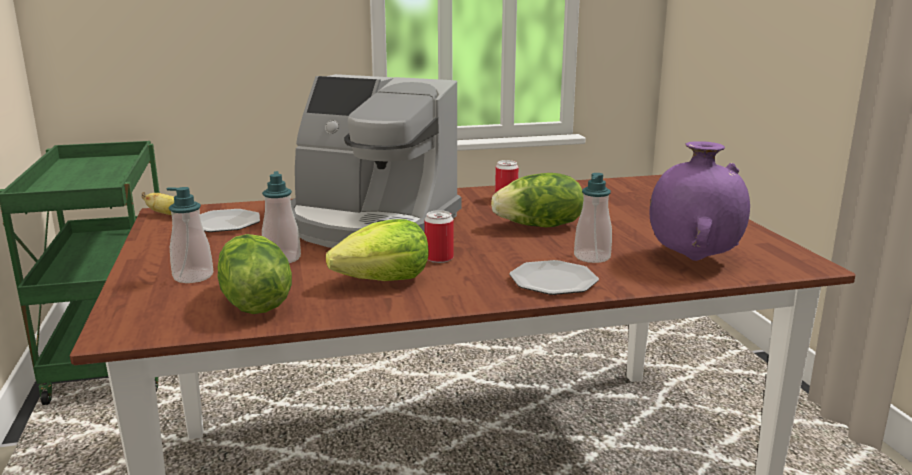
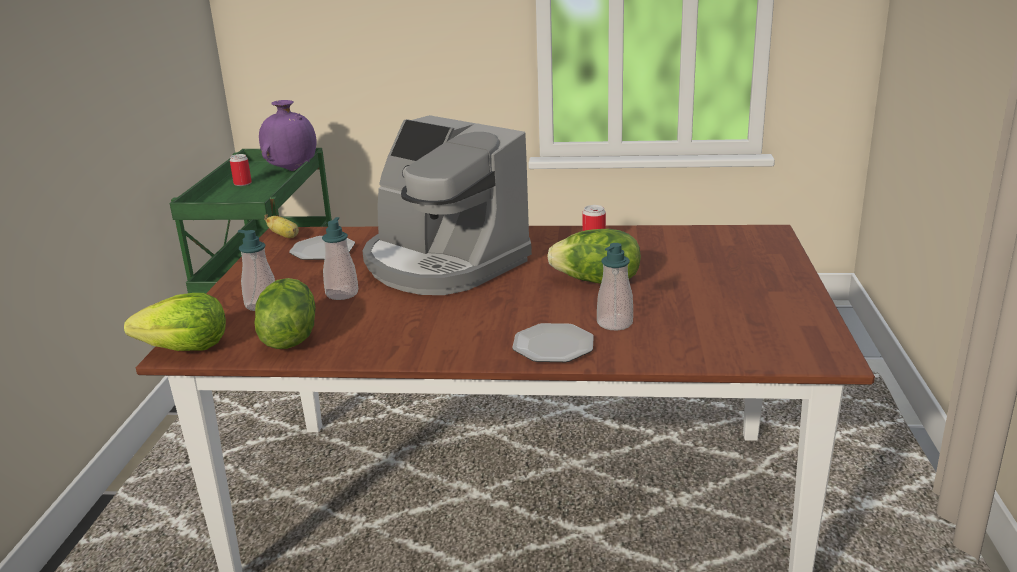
camera: 20 degrees right, 5 degrees up
lettuce [326,219,429,281] -> lettuce moved to [124,293,226,351]
can [424,210,454,263] -> can moved to [230,154,252,186]
purple vase [650,141,750,261] -> purple vase moved to [259,100,316,171]

